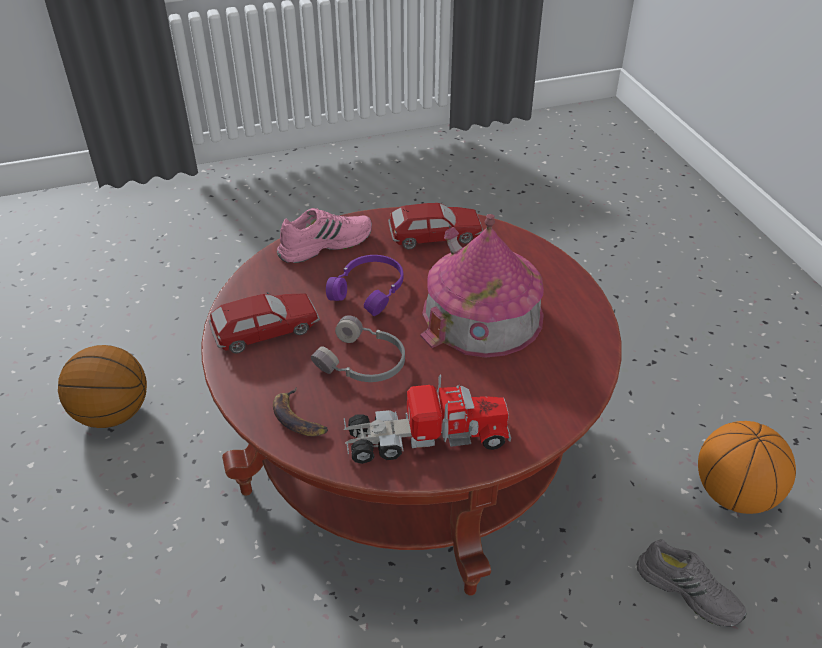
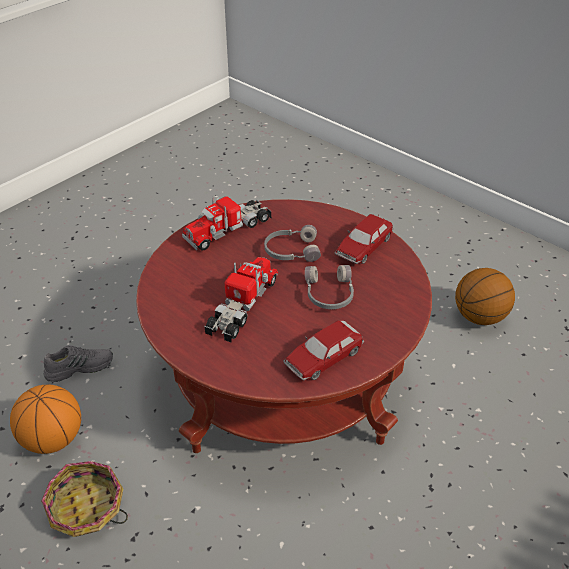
camera: 150 degrees right, 0 degrees up
banana [273,388,328,436] -> none
pink shoe [277,208,372,263] -> none
purple headphones [326,255,403,316] -> grey headphones [305,265,354,309]
toy house [420,214,544,358] -> toy truck [204,257,278,343]
grey shoe [637,540,747,627] -> grey shoe turned 150 degrees clockwise [43,345,113,382]
none -> basket [41,461,128,537]

